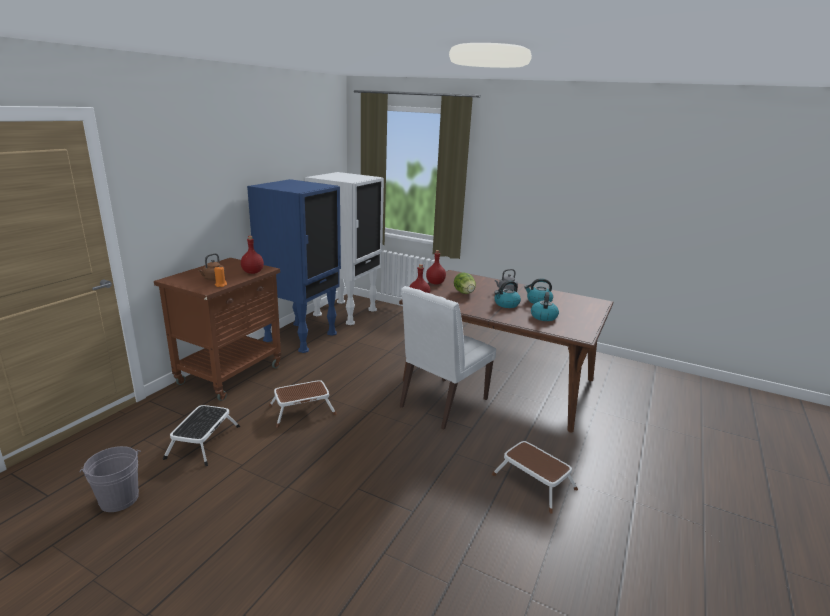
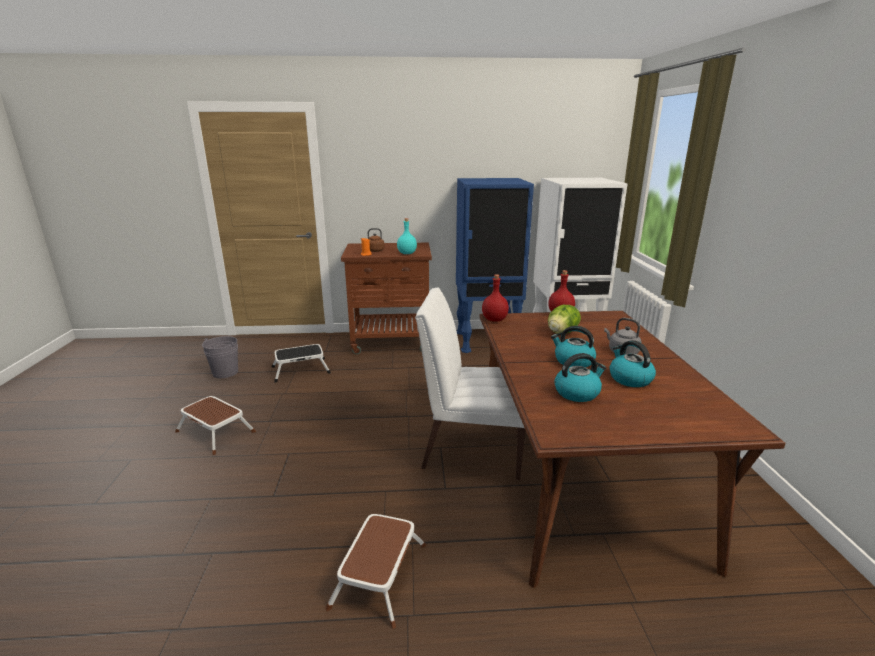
camera: 60 degrees right, 0 degrees up
red bottle [241,236,264,274] -> turquoise bottle [397,218,417,254]
brown step ladder [269,380,337,428] -> brown step ladder moved to [175,396,256,455]

